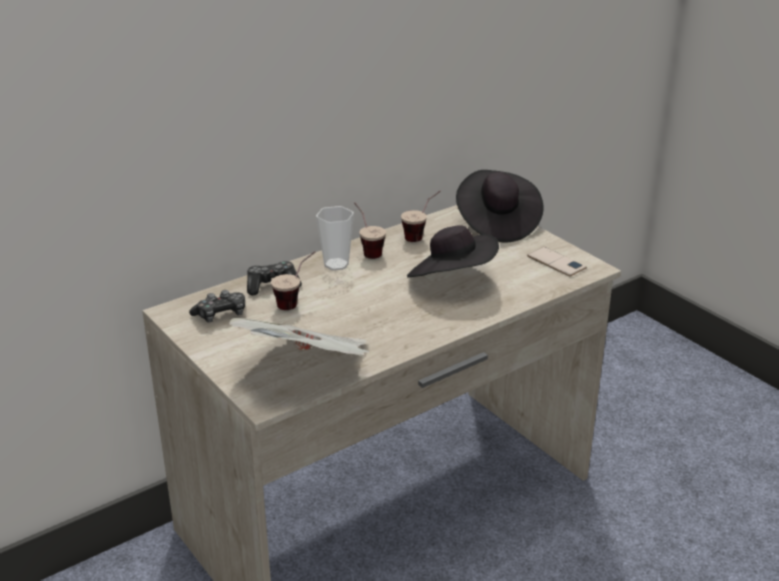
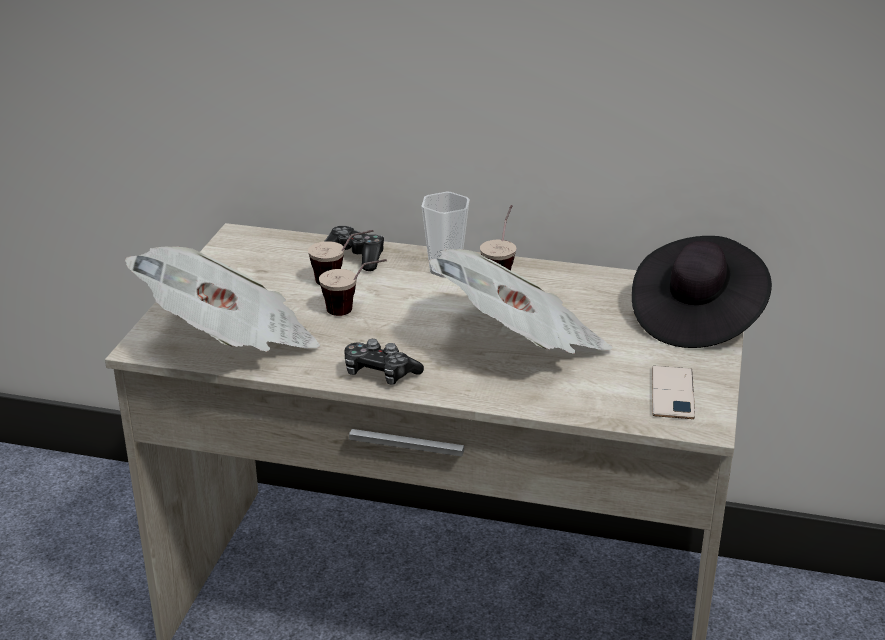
camera: 50 degrees right, 0 degrees up
game controller [189,290,245,323] -> game controller moved to [344,339,424,384]
cup [401,191,441,242] -> cup moved to [319,259,387,316]
black hat [407,225,499,278] -> newspaper [428,249,612,354]

